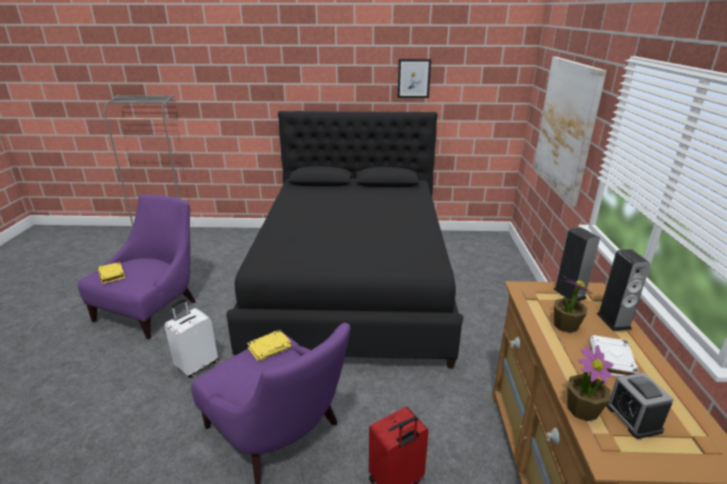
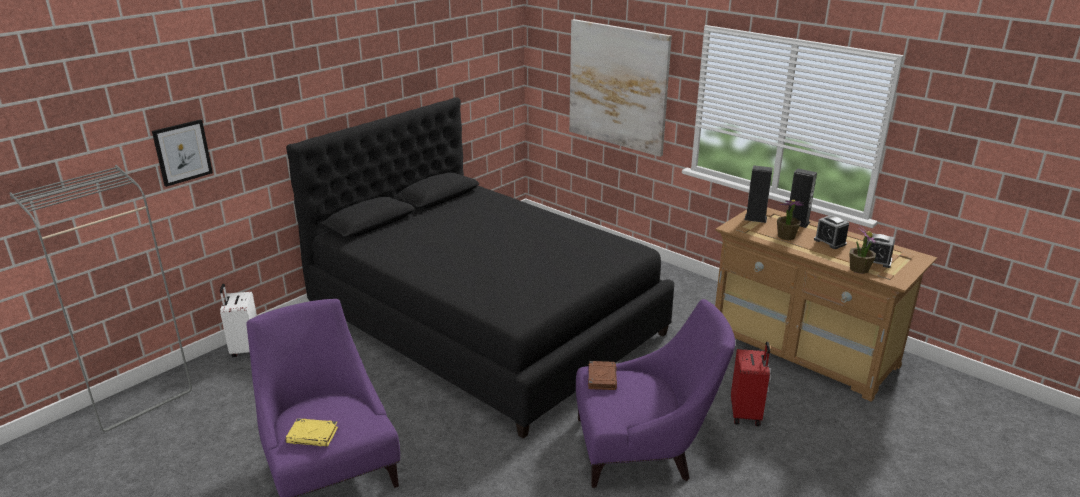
camera: 50 degrees left, 0 degrees up
white suitcase [164,299,218,378] -> white suitcase moved to [220,284,257,357]
yellow book [247,330,292,362] -> brown book [588,361,617,390]
picture [397,59,431,98] -> picture moved to [152,119,213,187]
white book [589,335,639,377] -> alarm clock [814,215,849,249]

